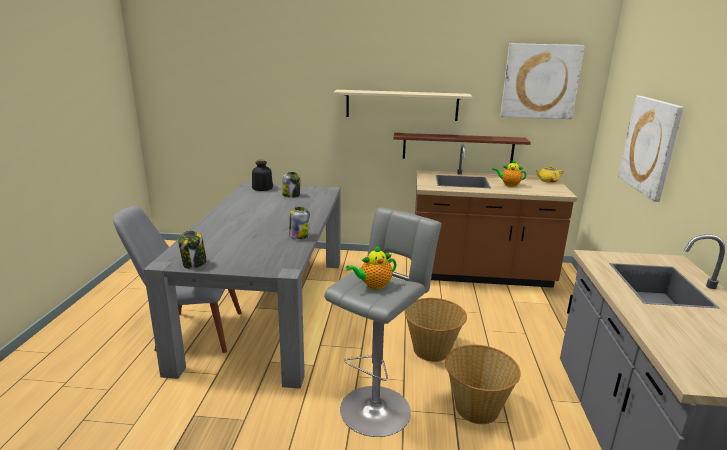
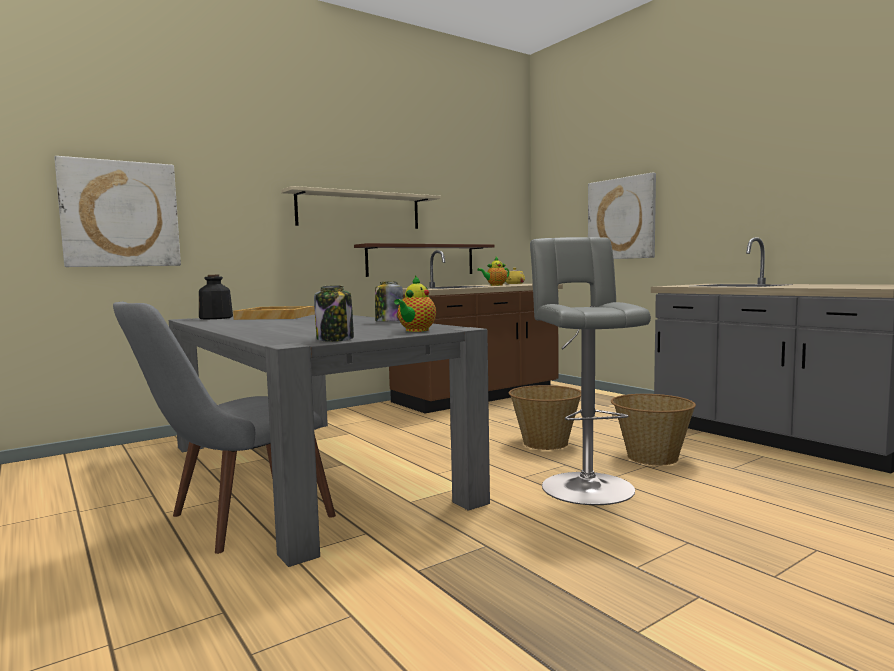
camera: 40 degrees left, 15 degrees down
jar [282,172,300,198] -> beige tray [233,306,315,320]
teapot [346,245,397,290] -> teapot moved to [394,276,436,332]
picture [501,43,585,119] -> picture moved to [54,156,181,267]

